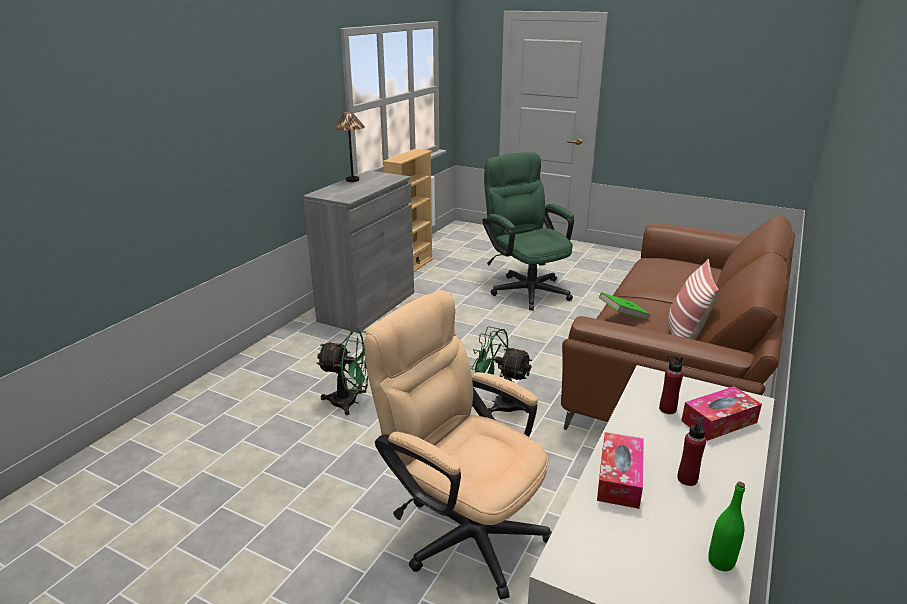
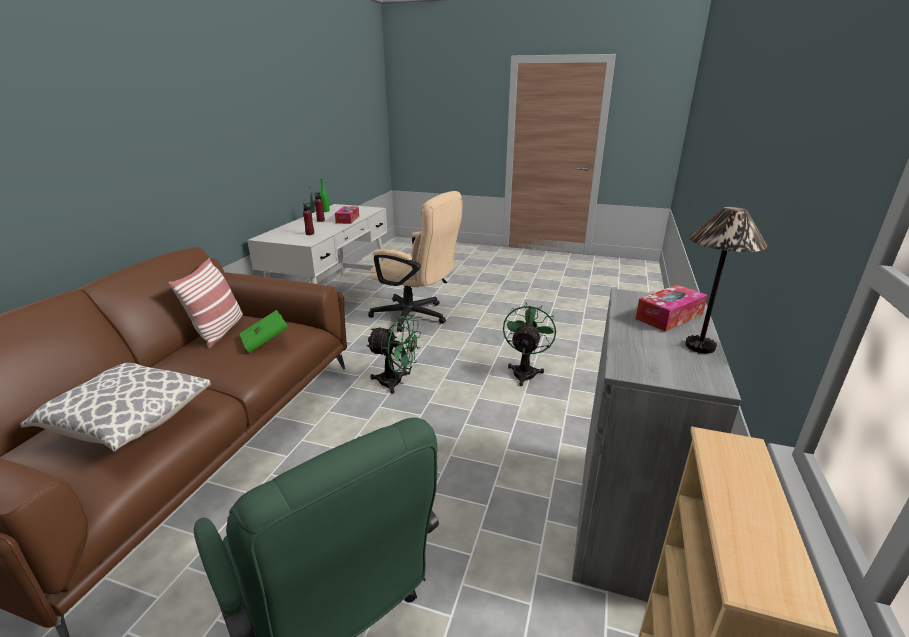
camera: 170 degrees right, 0 degrees up
green fan [316,329,368,415] -> green fan turned 105 degrees clockwise [503,302,557,386]
tissue box [681,386,762,441] -> tissue box moved to [635,285,708,332]
none -> pillow [21,363,211,451]

